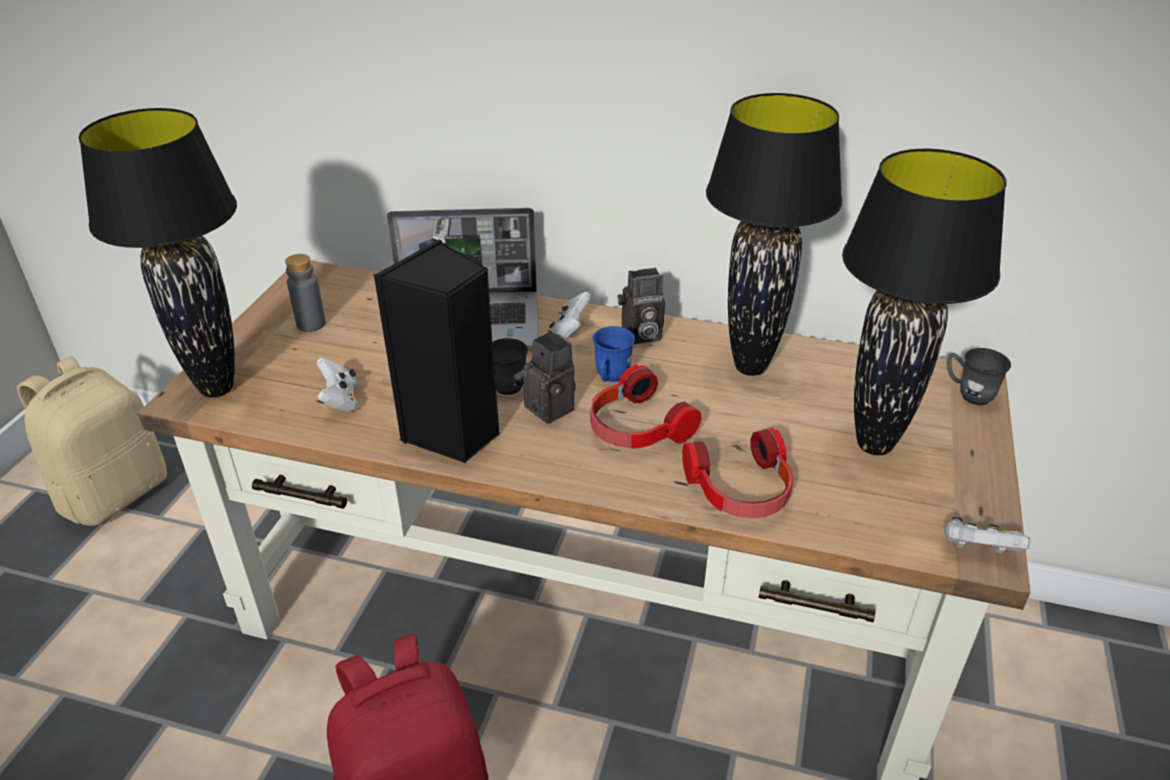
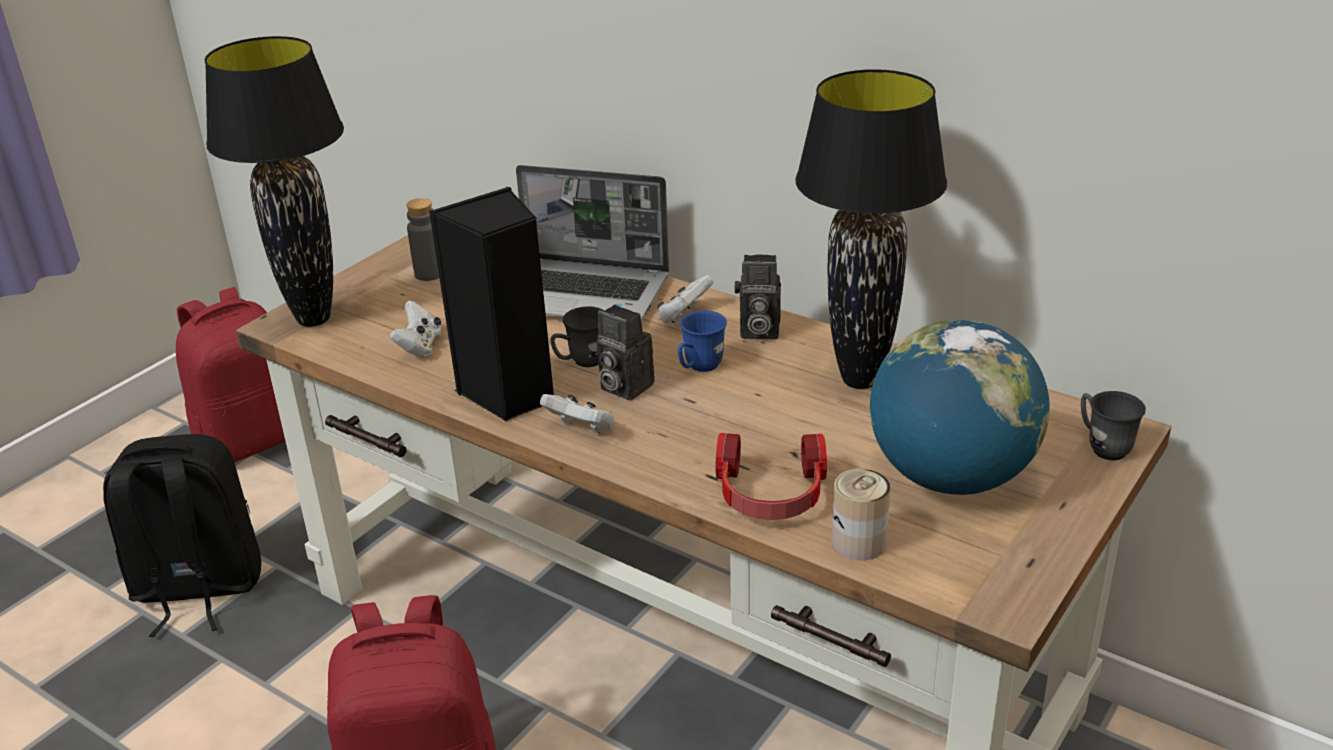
camera: 20 degrees right, 5 degrees down
beige backpack [17,356,167,526] -> red backpack [176,287,286,462]
camera [523,329,576,424] -> camera turned 150 degrees clockwise [597,305,655,401]
headphones [590,364,702,449] -> none
black table lamp [842,149,1007,455] -> globe [870,319,1050,495]
white game controller [944,517,1031,554] -> white game controller moved to [540,394,615,434]
none -> black backpack [103,434,262,637]
none -> can [832,469,891,561]

